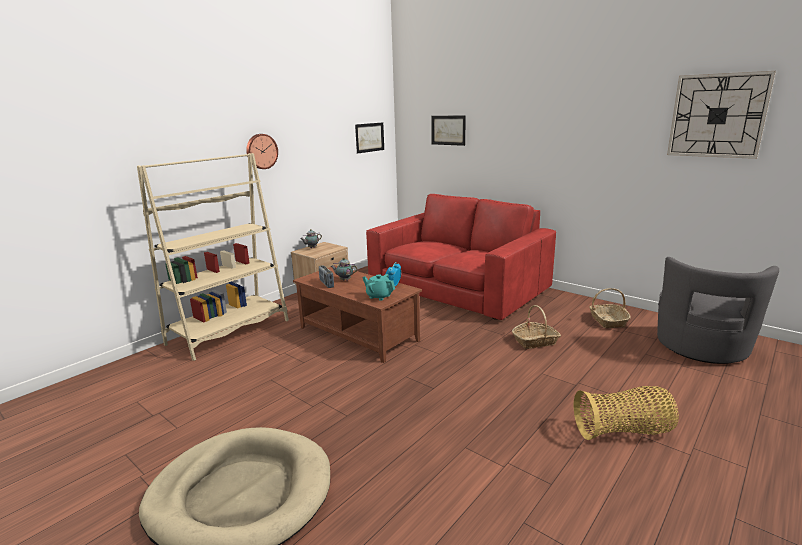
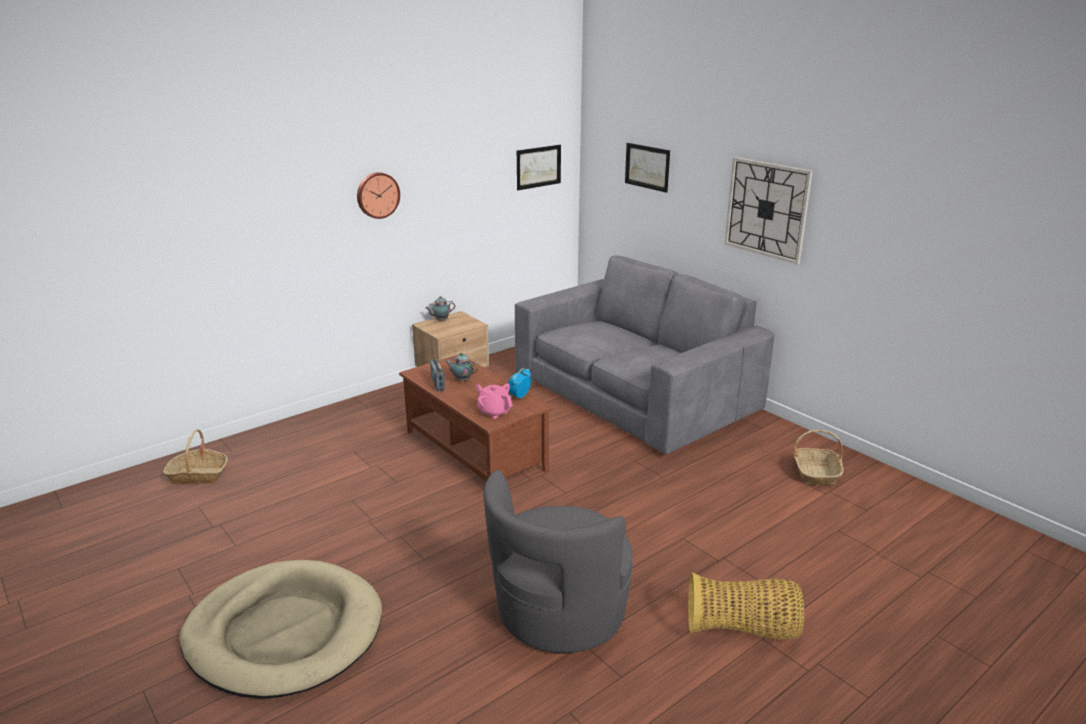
camera: 10 degrees right, 5 degrees up
beige bookcase [137,153,289,361] -> none
turquoise teapot [362,274,395,301] -> pink teapot [476,384,512,419]
red sofa [366,194,556,320] -> grey sofa [515,255,774,454]
basket [512,305,561,349] -> basket moved to [163,429,228,485]
grey armchair [657,257,779,364] -> grey armchair moved to [484,470,633,653]
wall clock [667,71,776,159] -> wall clock moved to [725,157,813,264]

